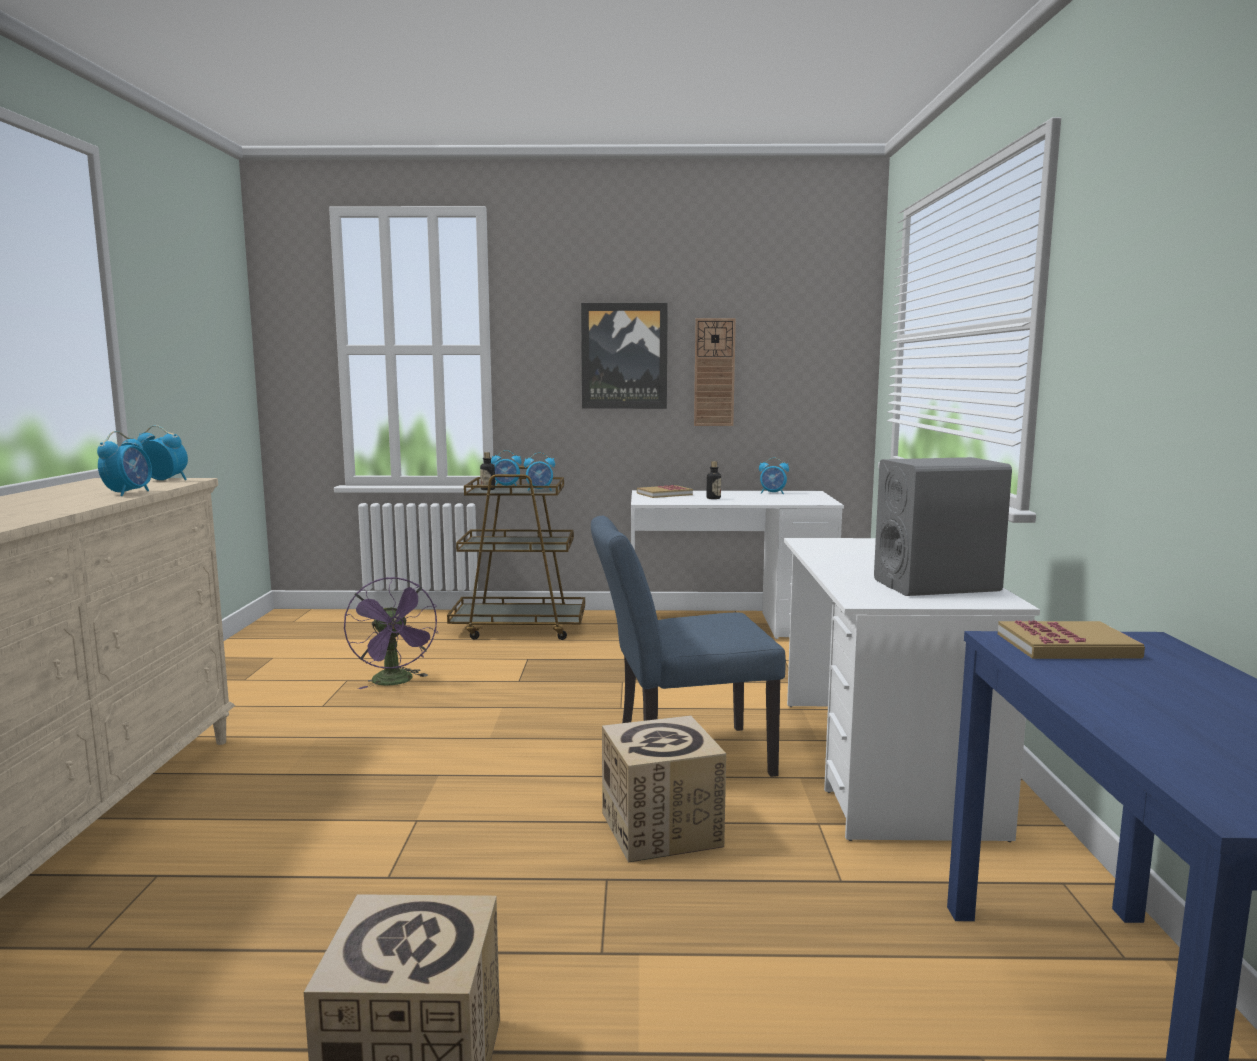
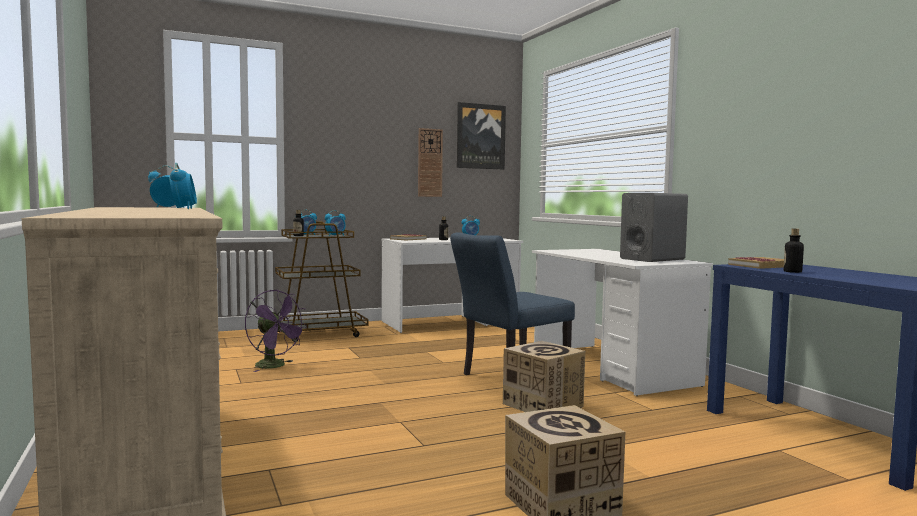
camera: 25 degrees left, 5 degrees down
picture [581,303,668,409] -> picture moved to [457,102,506,170]
none -> bottle [784,229,804,273]

